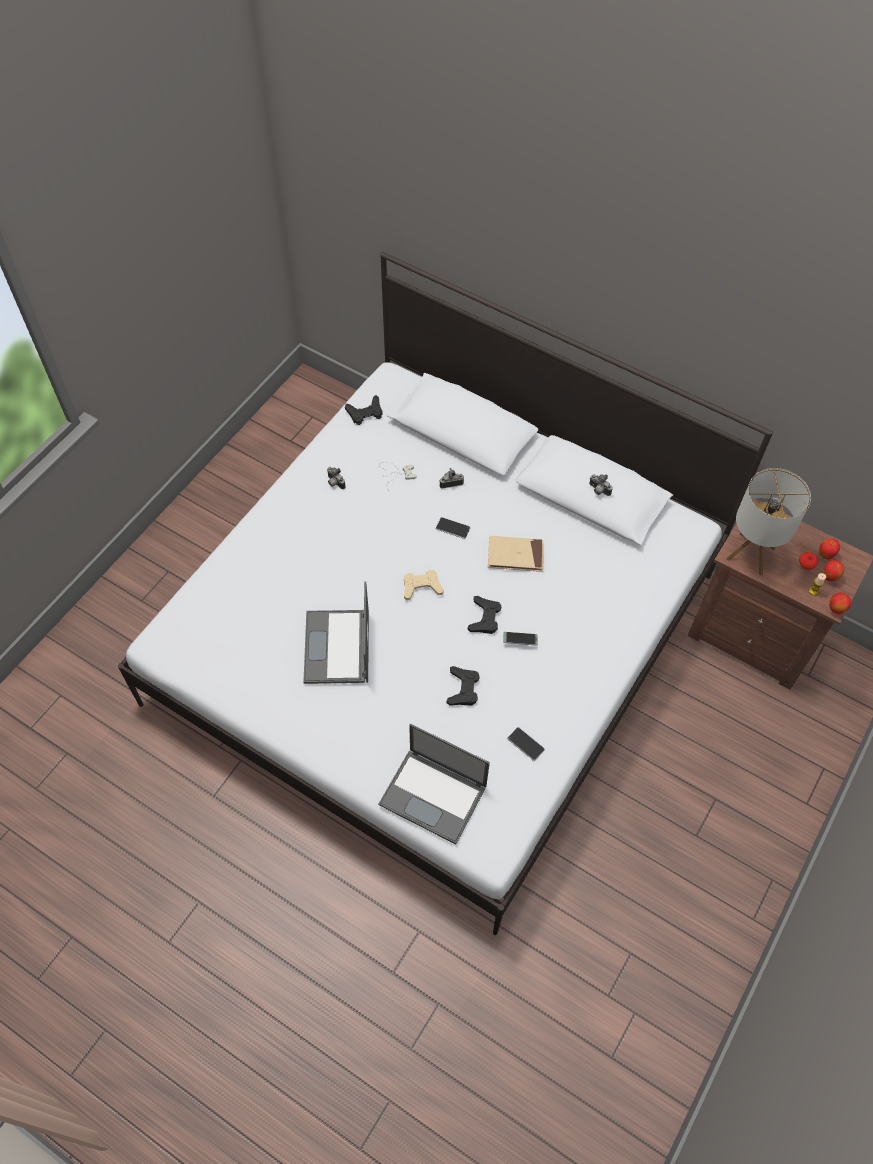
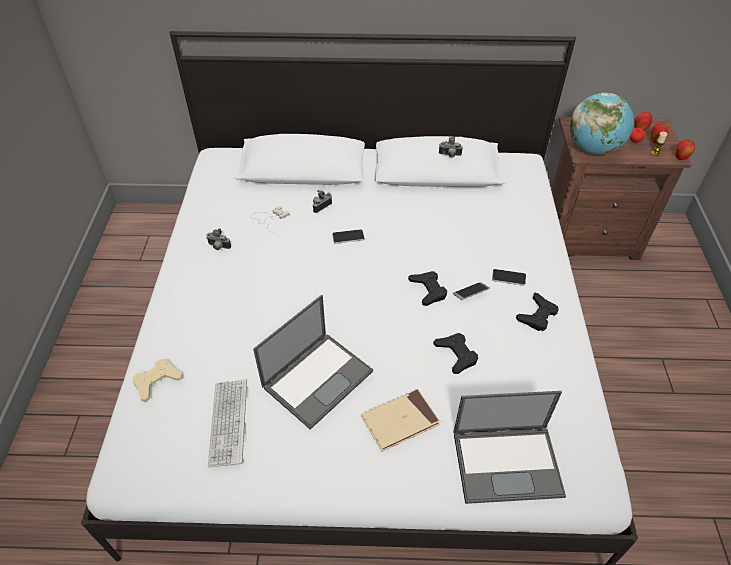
camera: 30 degrees left, 10 degrees down
laptop [303,581,369,684] -> laptop turned 105 degrees counterclockwise [253,295,373,430]
black game controller [345,395,383,425] -> black game controller moved to [516,292,558,331]
beige game controller [404,570,444,600] -> beige game controller moved to [132,359,183,402]
beige book [488,536,543,572] -> beige book moved to [361,389,440,452]
phone [508,727,545,761] -> phone moved to [492,269,526,286]
table lamp [726,468,811,576] -> globe [570,93,634,155]
none -> keyboard [208,379,247,468]

